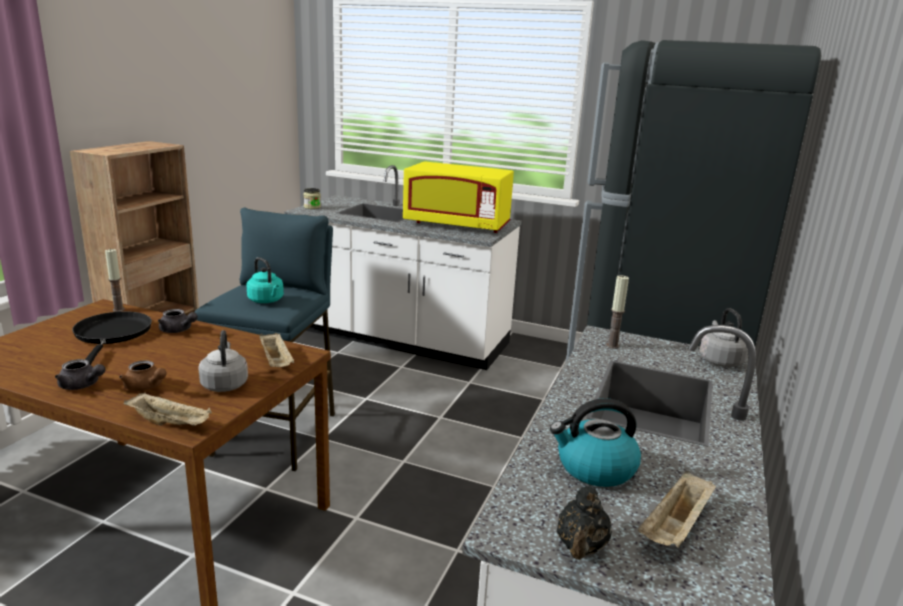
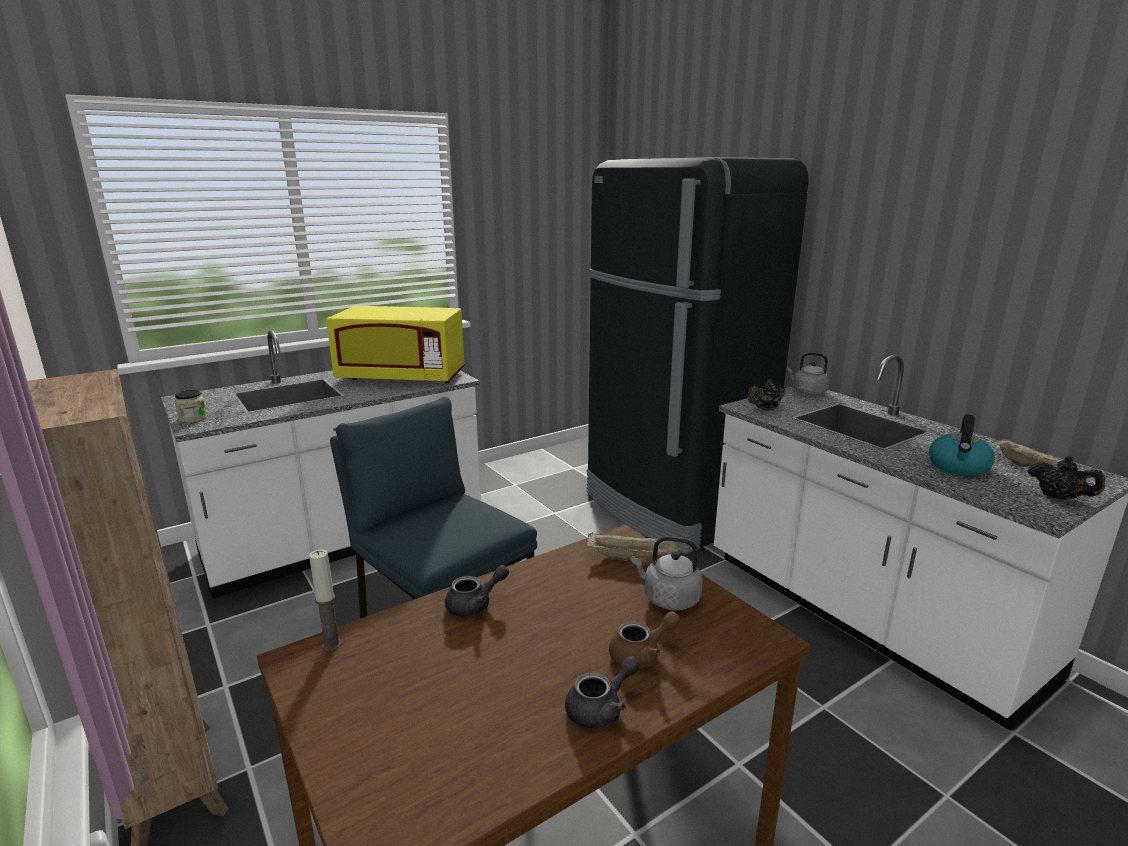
camera: 55 degrees left, 0 degrees up
black frying pan [72,311,152,365] -> none
beige tray [124,392,212,426] -> none
turquoise kettle [246,257,284,303] -> none
yellow microwave [403,161,514,233] -> yellow microwave turned 45 degrees clockwise [326,306,465,383]
candle [606,275,629,349] -> black teapot [747,378,786,411]

